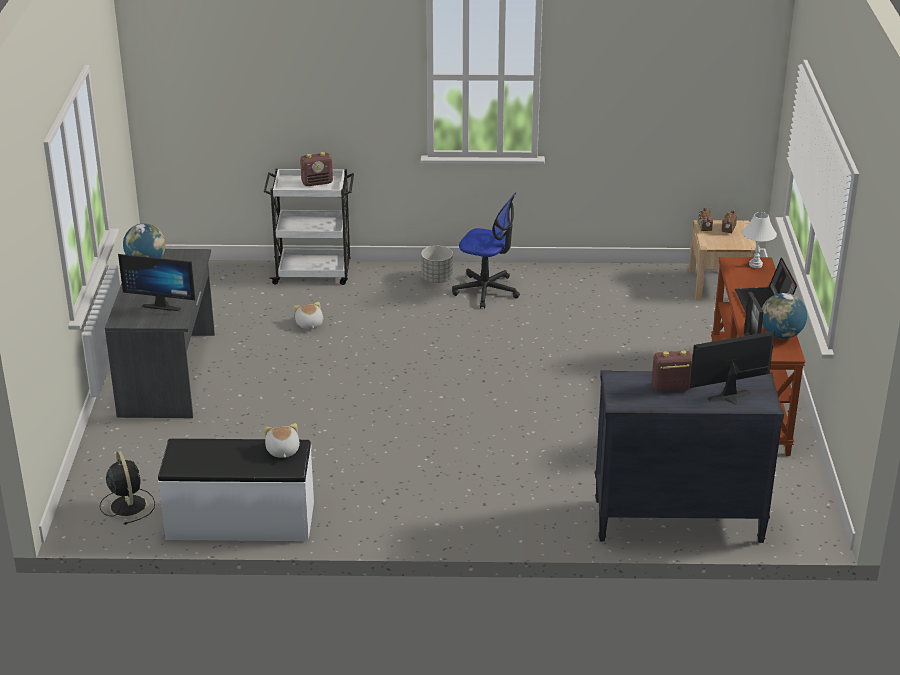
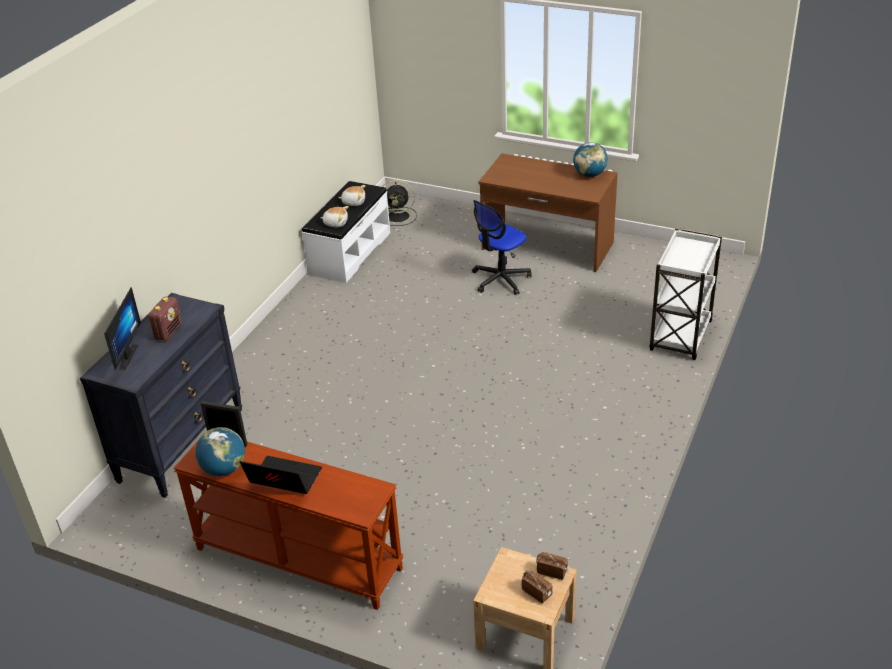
camera: 115 degrees right, 5 degrees up
grey desk [105,249,215,418] -> brown desk [478,153,618,272]
monitor [118,254,195,311] -> none
plush toy [293,302,323,329] -> plush toy moved to [339,185,366,206]
radio [300,152,333,186] -> none
grey planter [421,246,453,283] -> none
office chair [452,192,520,309] -> office chair moved to [472,200,532,295]
white table lamp [742,212,777,268] -> none

